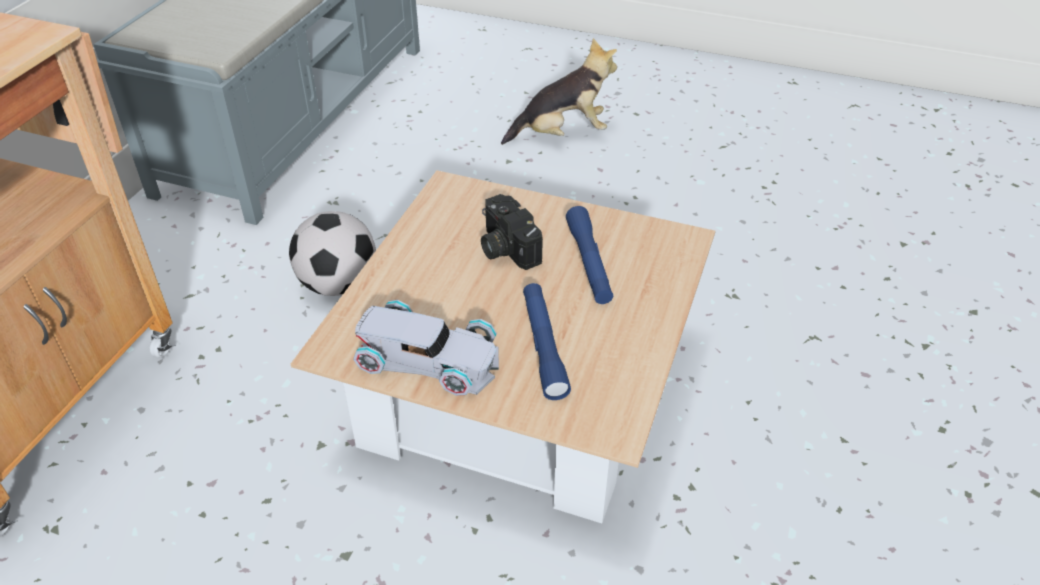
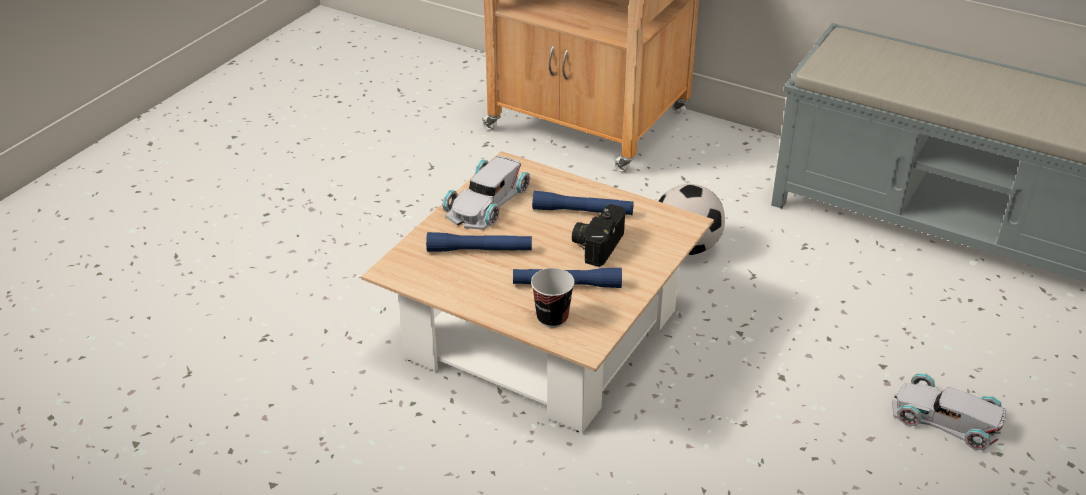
camera: 100 degrees right, 5 degrees down
camera [481,194,543,270] -> camera turned 45 degrees counterclockwise [572,204,626,267]
plush toy [501,38,617,145] -> white toy car [892,373,1007,450]
none -> cup [531,268,575,328]
none -> blue flashlight [532,191,634,215]

